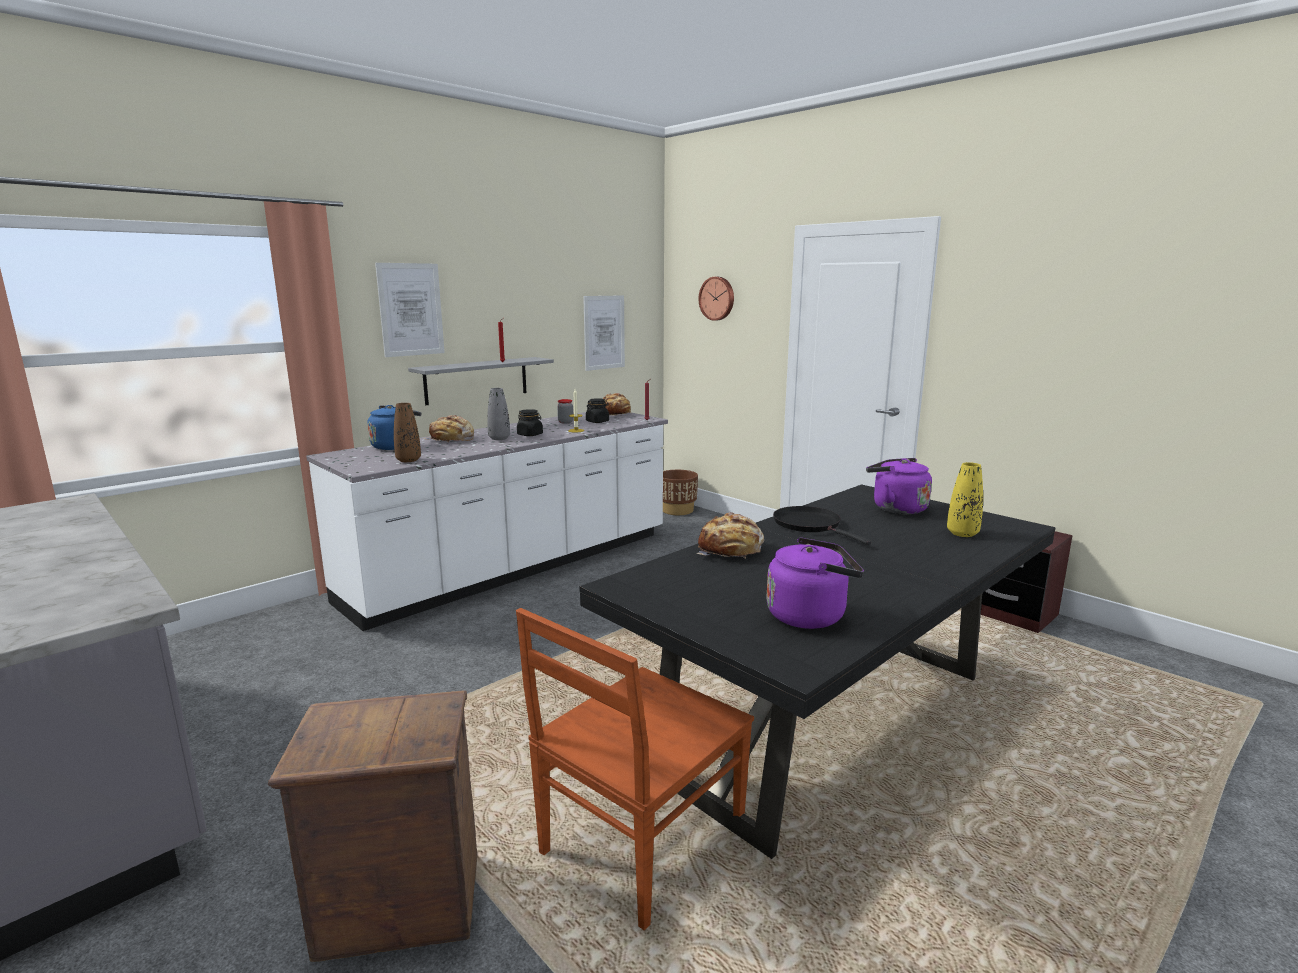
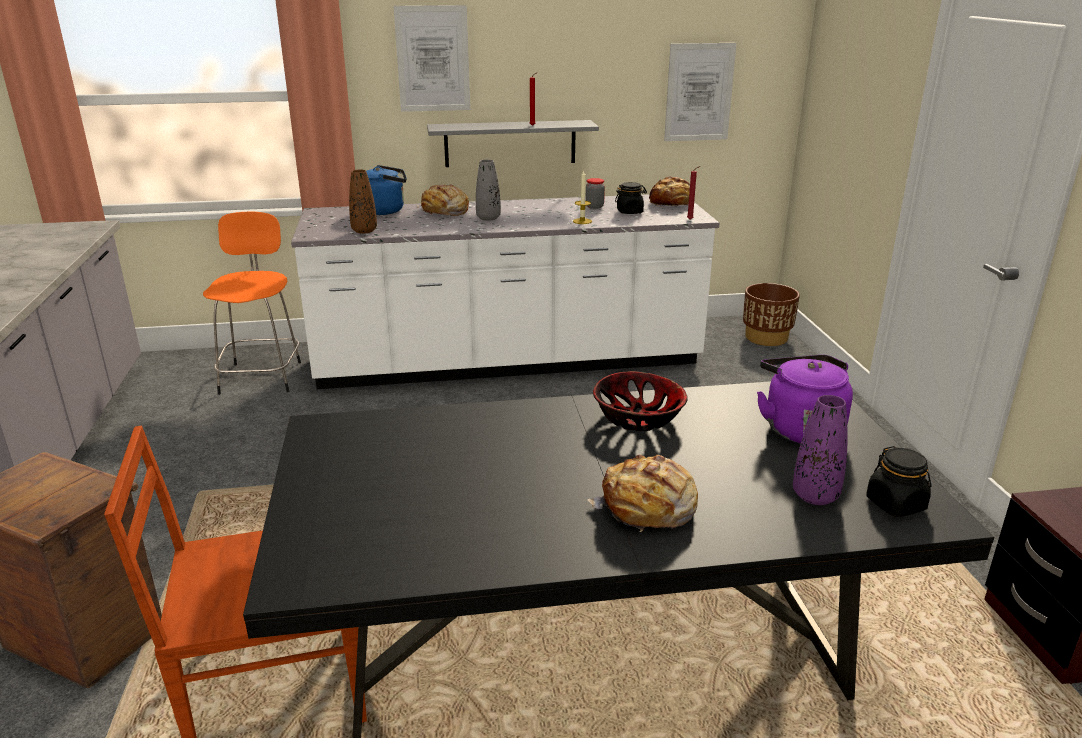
camera: 35 degrees right, 10 degrees up
black jar [517,409,543,436] -> black jar moved to [866,446,931,517]
bread [697,512,764,558] -> bread moved to [587,455,698,532]
wall clock [698,277,734,321] -> none
purple kettle [766,537,864,629] -> none
black frying pan [773,506,871,545] -> bowl [593,371,688,431]
yellow vase [947,462,983,537] -> purple vase [793,395,848,505]
none -> orange stool [203,212,301,395]

